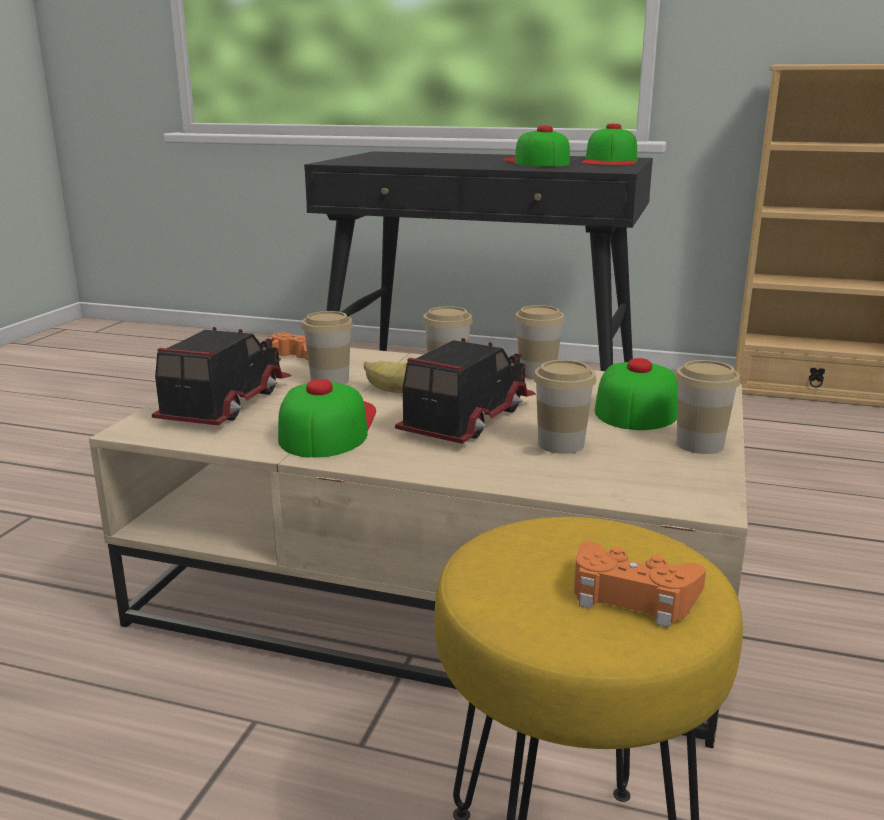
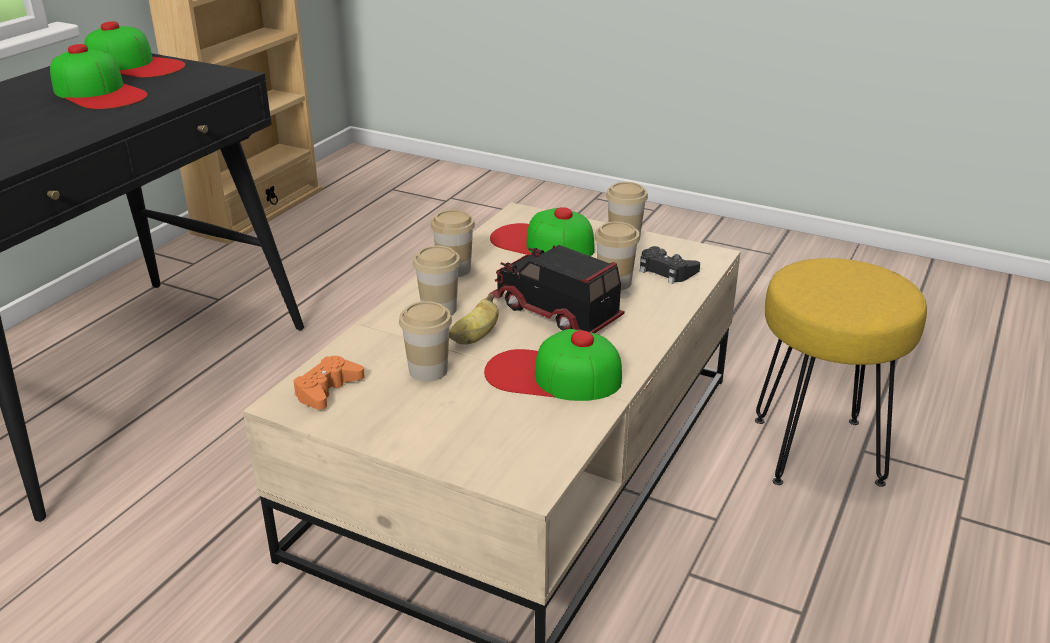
camera: 80 degrees left, 10 degrees up
toy truck [152,327,291,425] -> none
cap [503,125,570,167] -> cap turned 135 degrees counterclockwise [50,44,148,109]
orange game controller [574,541,706,627] -> none
none -> black game controller [640,246,700,284]

